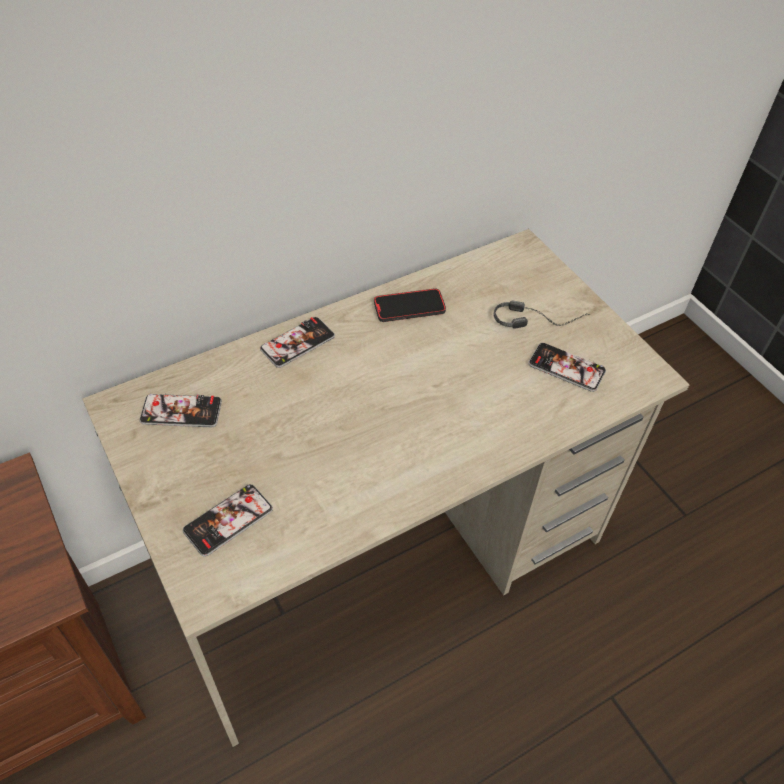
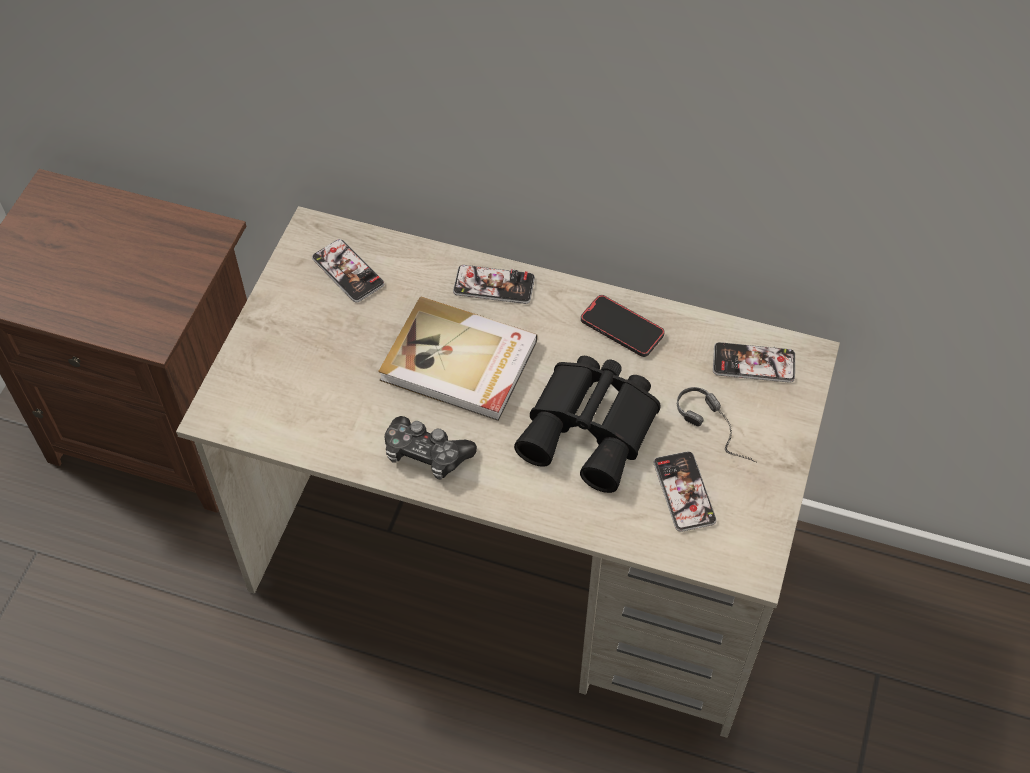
camera: 50 degrees right, 5 degrees up
phone [183,484,273,557] -> phone moved to [713,342,795,383]
none -> book [378,296,538,421]
none -> game controller [385,416,477,479]
none -> black binoculars [514,356,661,493]

